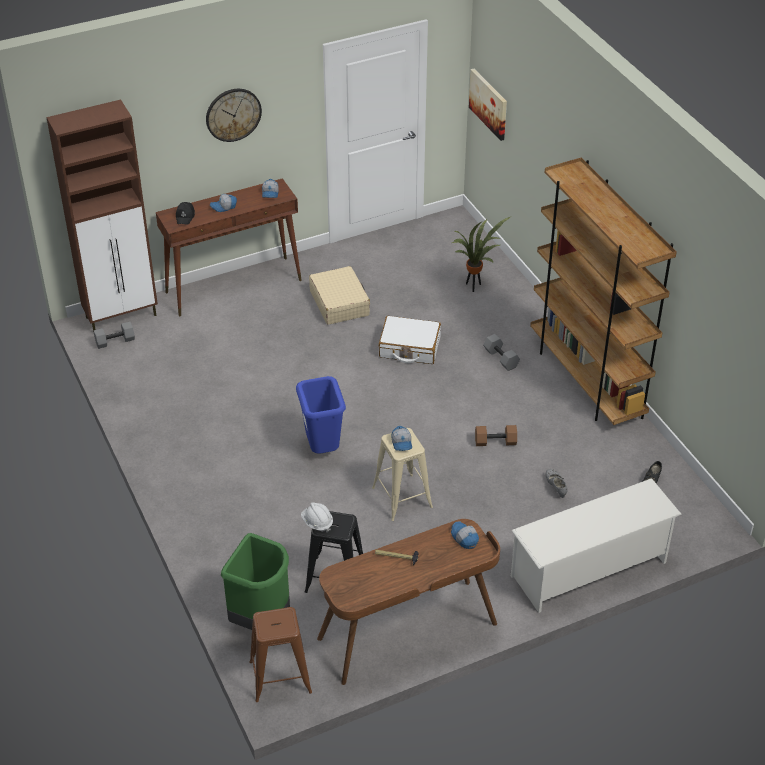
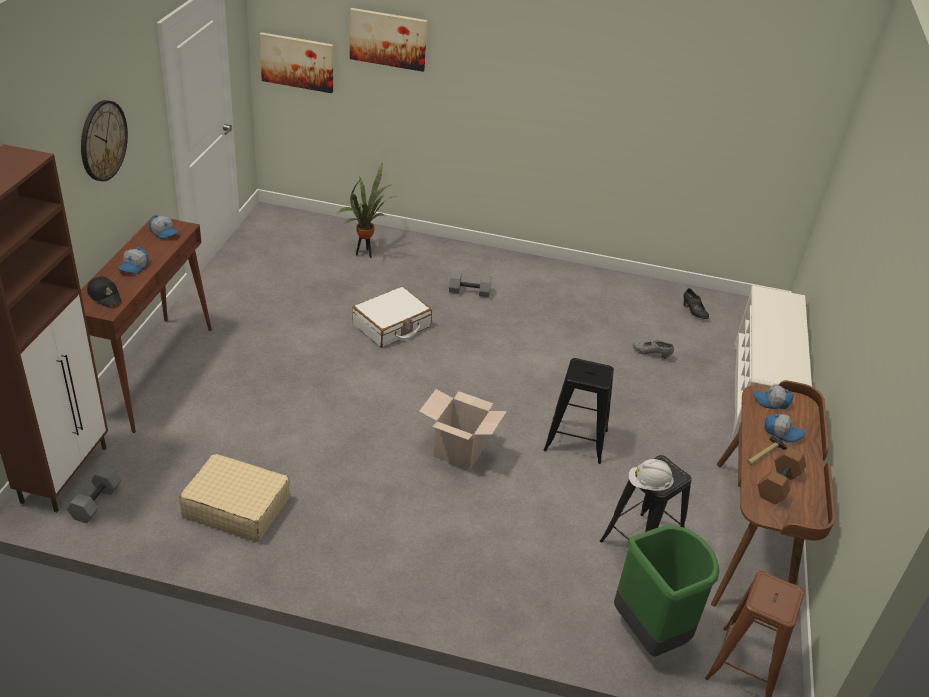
camera: 55 degrees left, 5 degrees down
blue trash can [296,376,346,454] -> cardboard box [419,389,507,470]
beige suitcase [309,266,370,325] -> beige suitcase moved to [179,454,290,542]
beige stool [372,428,433,521] -> black stool [544,358,614,464]
cap [392,426,412,451] -> cap moved to [765,414,805,442]
brown dumbbell [475,425,517,446] -> brown dumbbell moved to [758,447,806,504]
brown bookcase [530,158,677,425] -> none
none -> picture [350,8,427,72]

